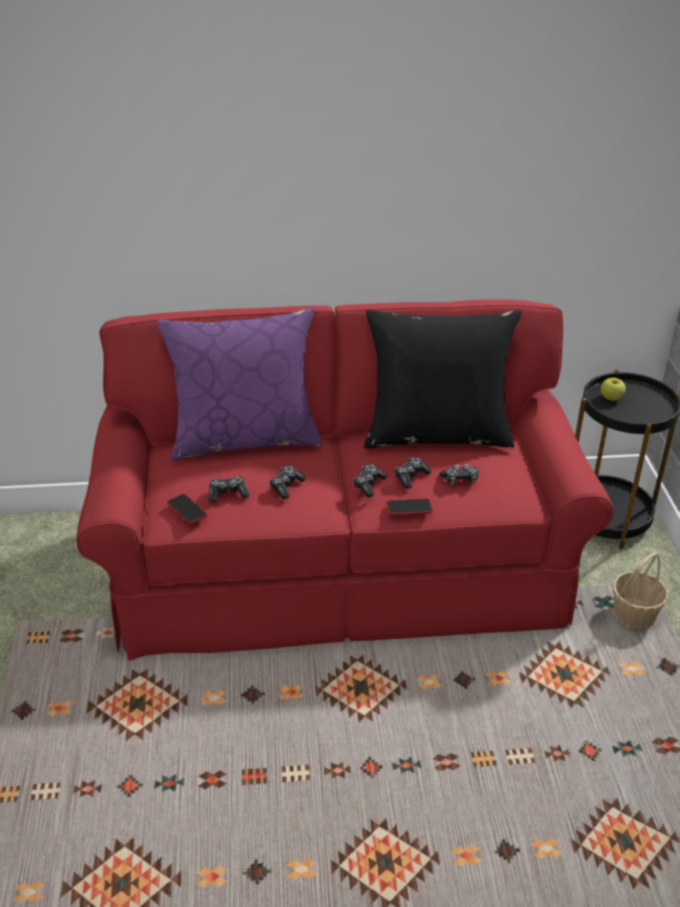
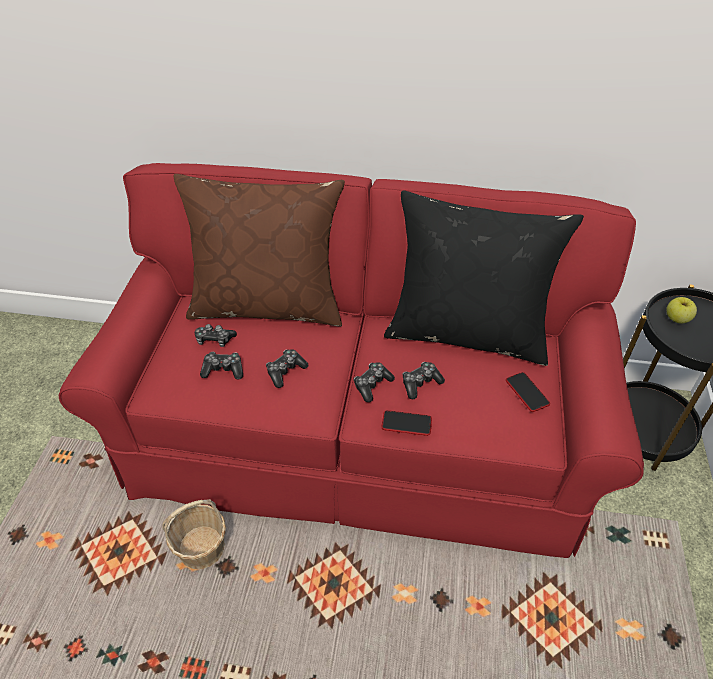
camera: 15 degrees right, 10 degrees up
purple pillow [157,308,322,461] -> brown pillow [173,174,345,327]
phone [167,494,207,524] -> phone moved to [506,372,550,412]
game controller [439,464,479,485] -> game controller moved to [195,324,237,347]
basket [613,553,668,630] -> basket moved to [162,499,226,569]

